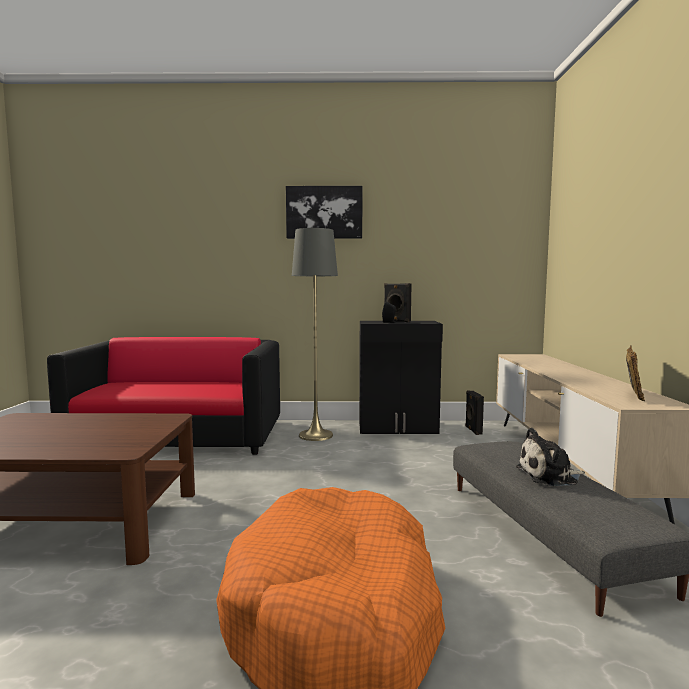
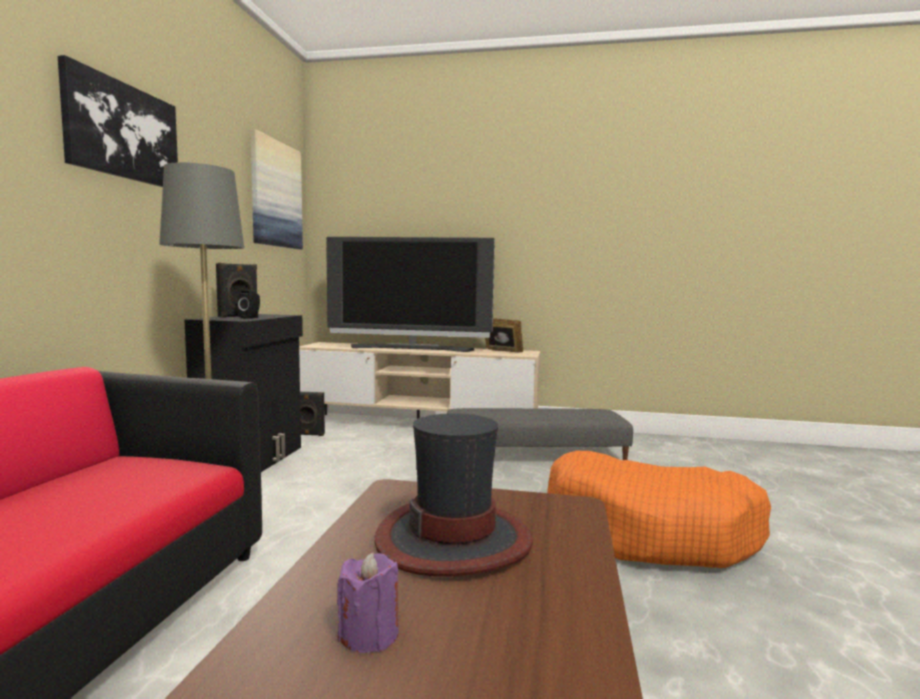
camera: 80 degrees left, 0 degrees up
plush toy [516,428,585,486] -> none
none -> picture [250,129,303,249]
none -> television [326,237,495,352]
none -> purple candle [337,552,399,653]
none -> hat [374,413,533,576]

